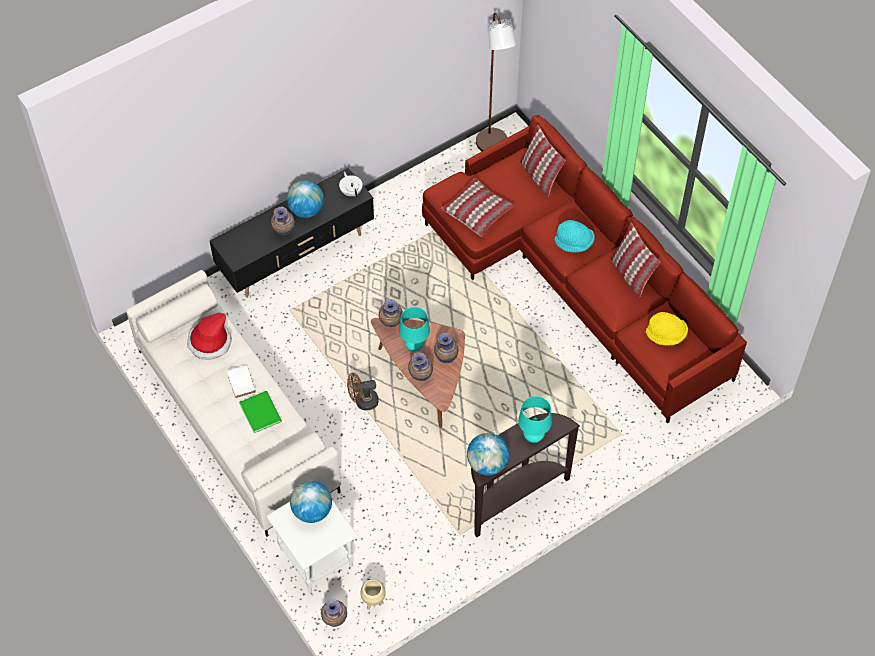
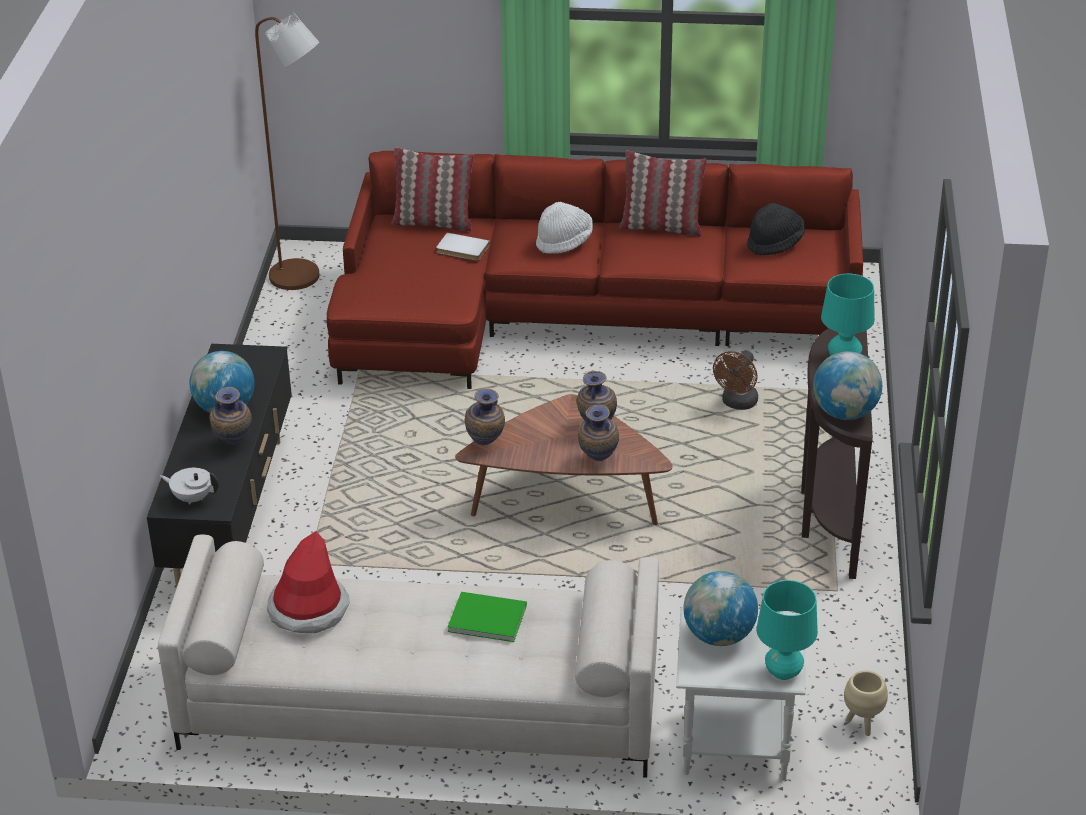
camera: 50 degrees left, 20 degrees down
white book [227,365,256,398] -> white book moved to [436,233,490,261]
vase [321,599,347,627] -> none
white teapot [339,171,363,198] -> white teapot moved to [160,468,219,505]
brown fan [347,373,379,410] -> brown fan moved to [713,351,758,410]
turquoise table lamp [399,307,430,351] -> turquoise table lamp moved to [756,580,818,680]
pillow [441,178,514,237] -> none
turquoise hat [555,220,595,253] -> white hat [536,202,593,254]
yellow hat [646,312,688,346] -> black hat [747,203,805,255]

